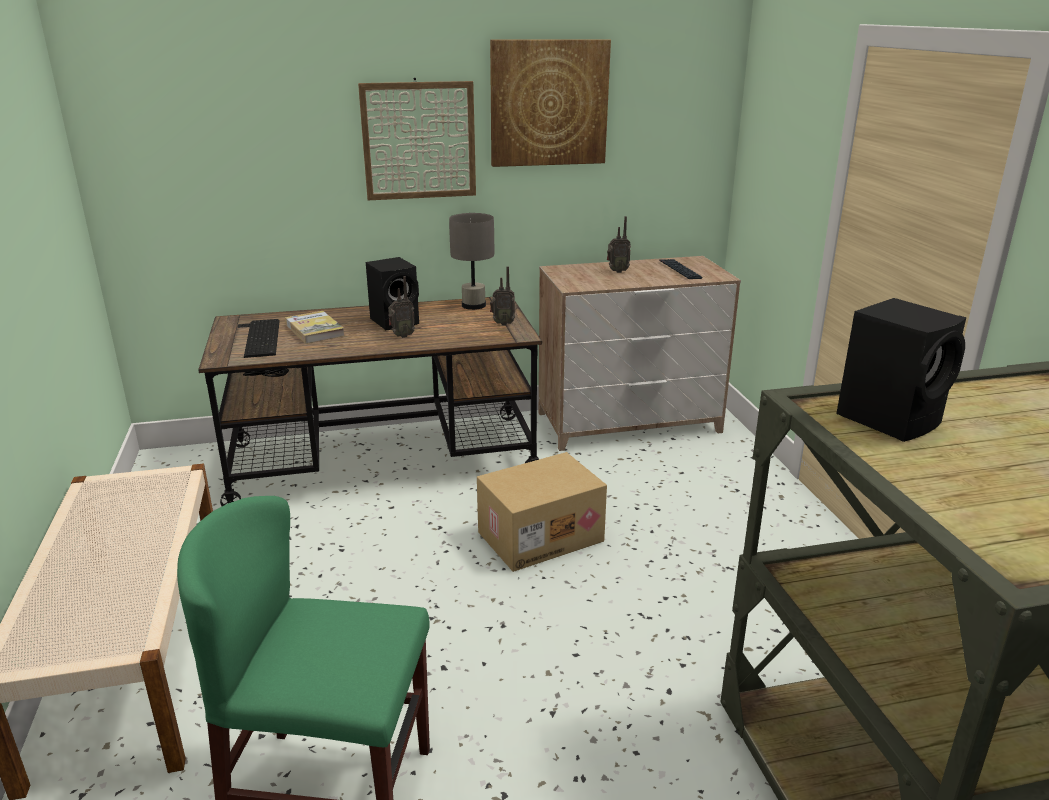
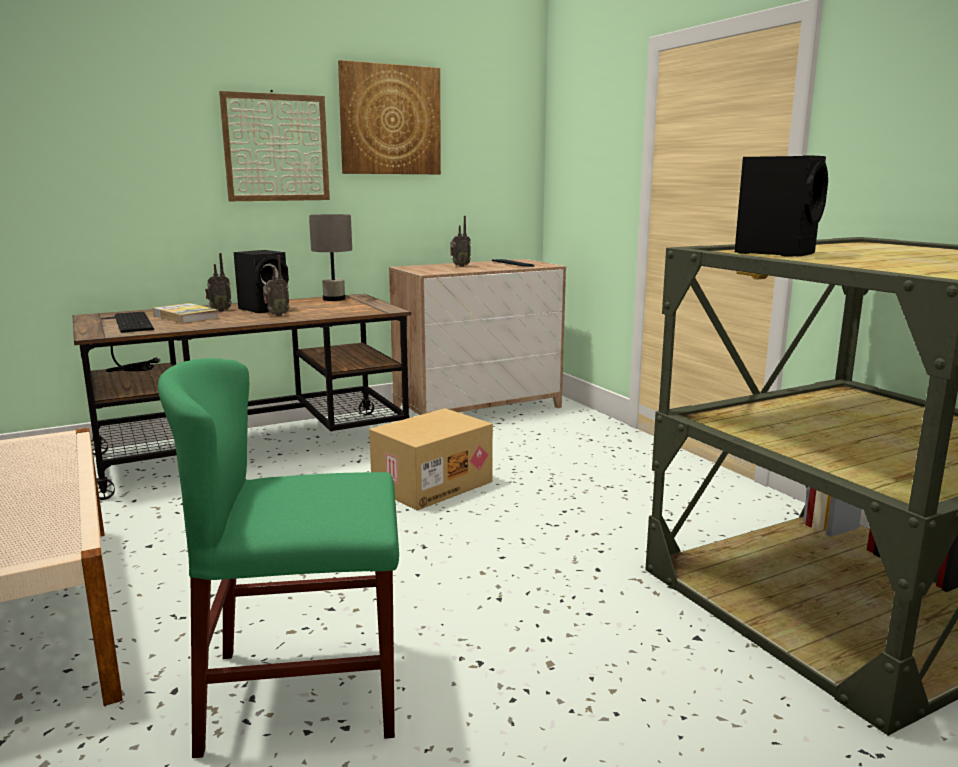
camera: 15 degrees left, 10 degrees down
radio [490,266,515,326] -> radio moved to [205,253,232,312]

